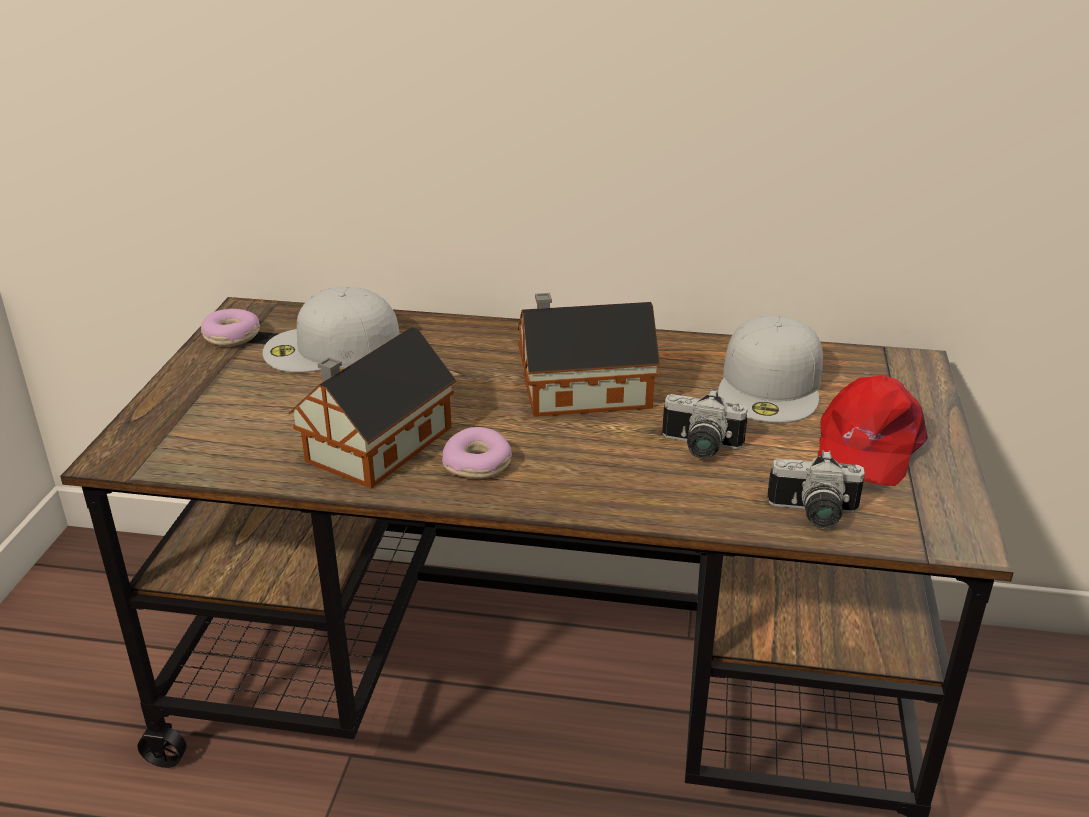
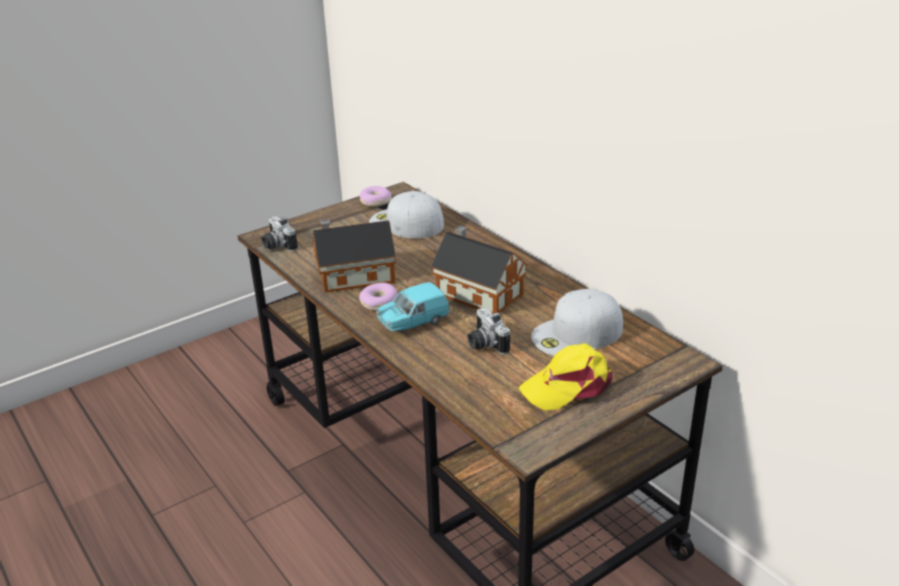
camera: 45 degrees right, 0 degrees up
camera [767,450,865,528] -> camera moved to [261,216,298,251]
red cap [818,375,928,486] -> yellow cap [519,343,612,411]
none -> turquoise toy car [376,282,450,331]

